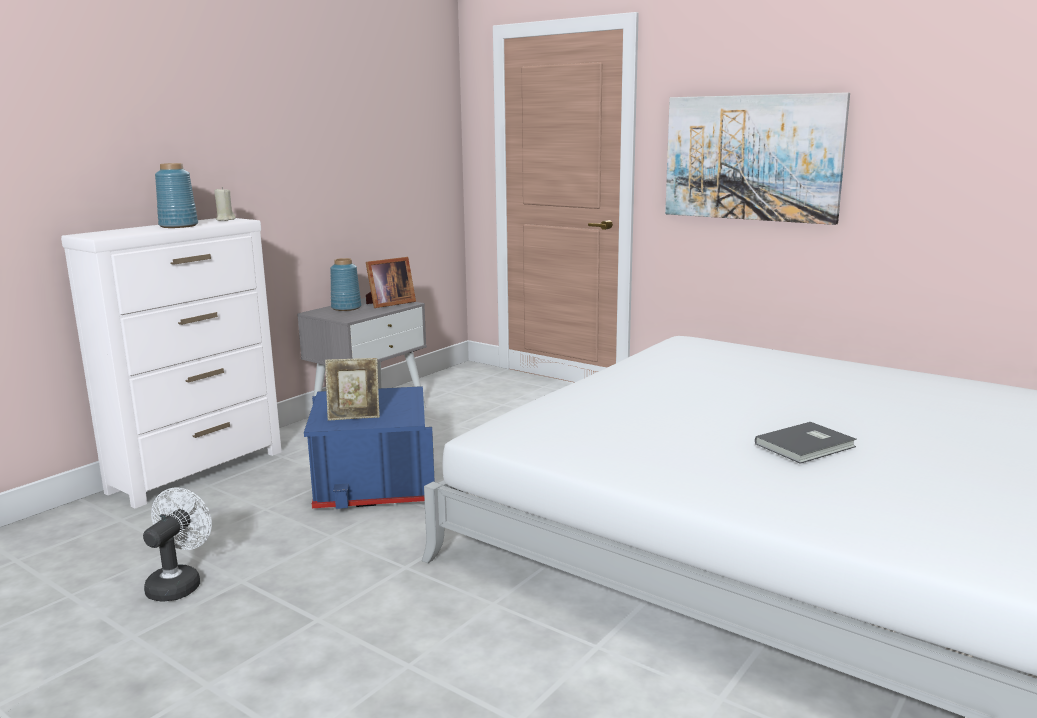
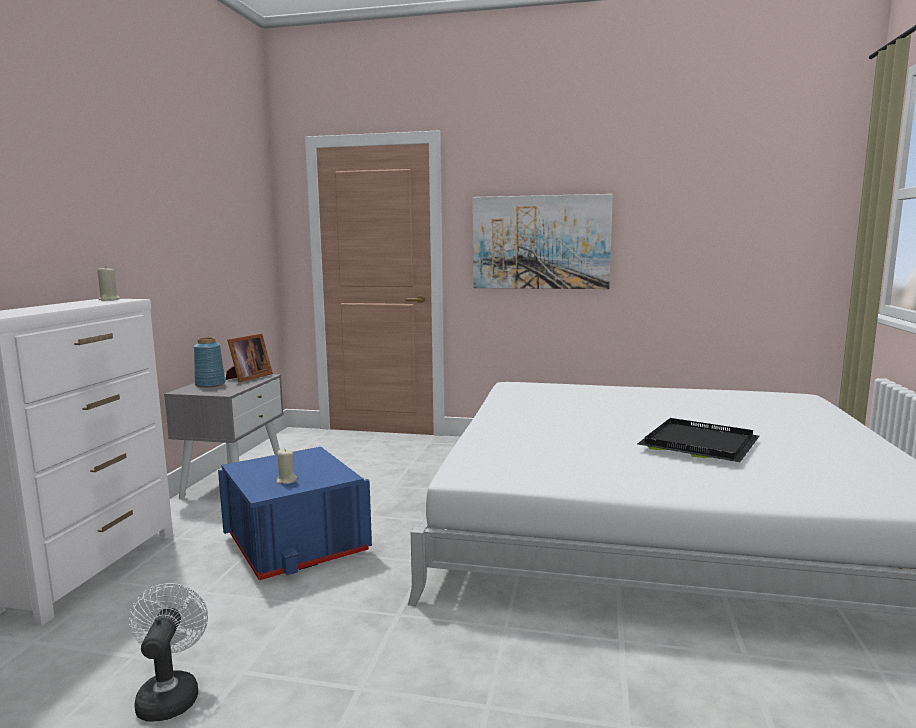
camera: 25 degrees left, 5 degrees down
blue vase [155,163,198,228] -> none
picture frame [325,358,380,421] -> beige candle [276,449,297,484]
grey book [755,422,857,464] -> black tray [637,418,759,462]

